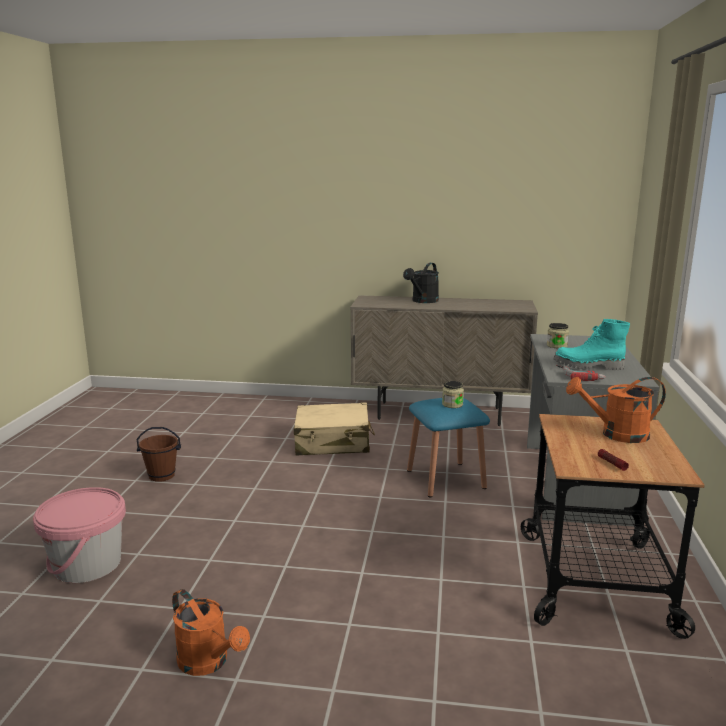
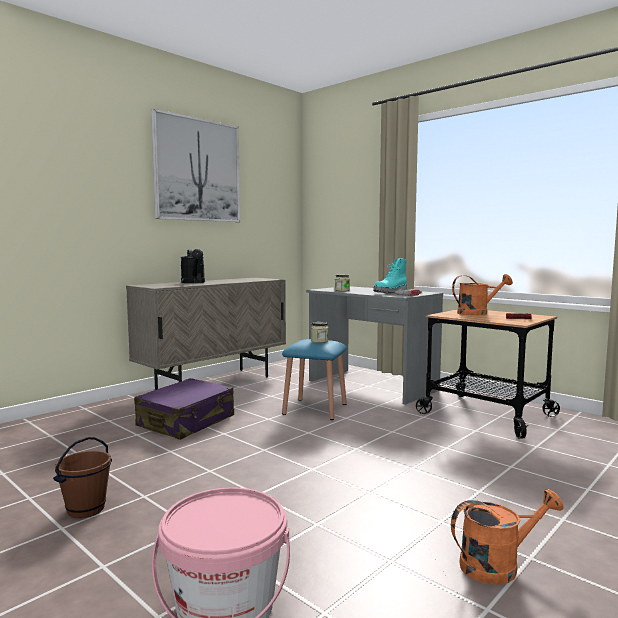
camera: 55 degrees left, 10 degrees down
beige suitcase [294,403,375,456] -> purple suitcase [134,378,234,440]
orange watering can [566,377,666,443] -> orange watering can turned 135 degrees counterclockwise [452,274,513,316]
none -> picture [151,109,240,222]

